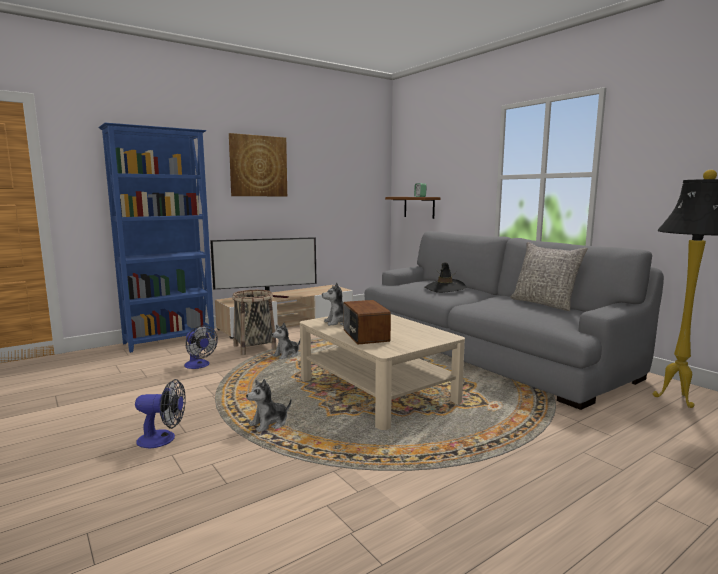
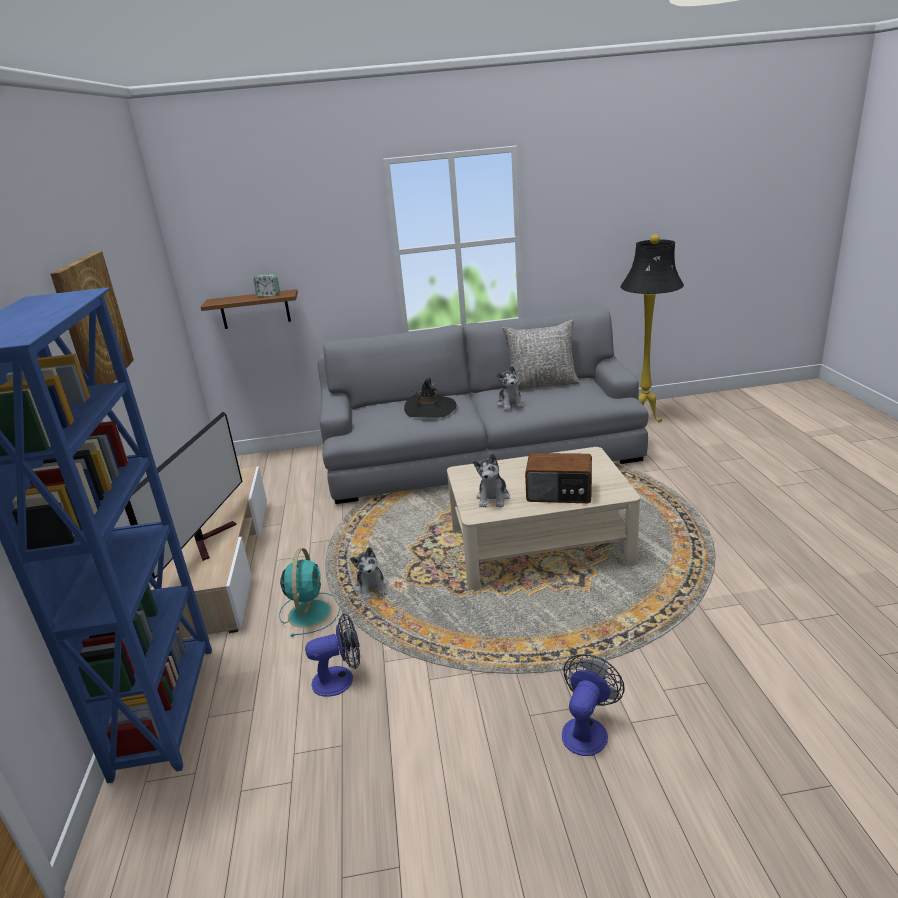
camera: 60 degrees left, 15 degrees up
basket [232,290,277,355] -> turquoise fan [279,548,340,637]
plush toy [246,379,291,432] -> plush toy moved to [497,366,523,410]

